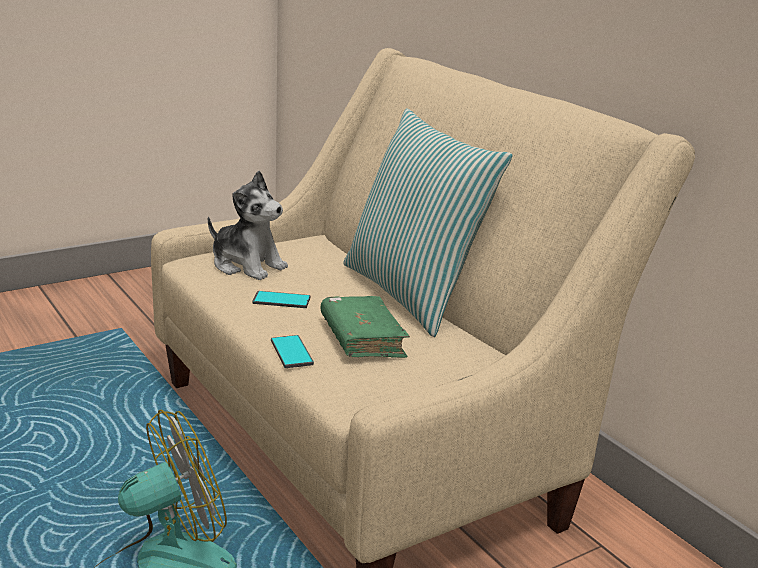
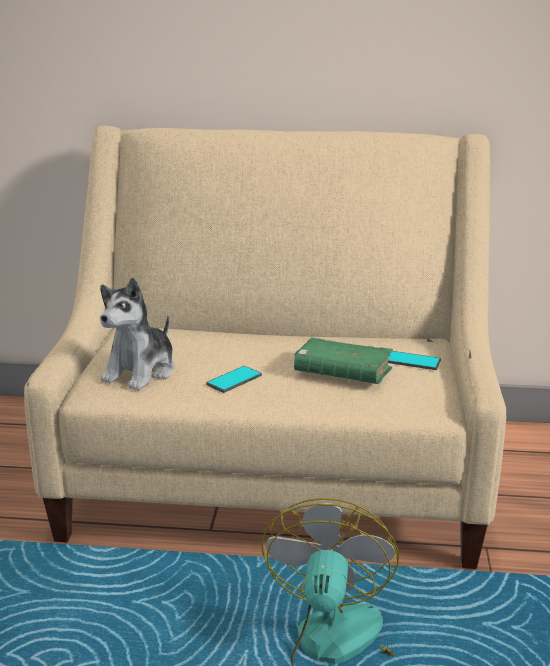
camera: 50 degrees left, 0 degrees up
plush toy [208,171,288,280] -> plush toy turned 135 degrees clockwise [100,277,175,391]
phone [271,335,314,368] -> phone moved to [388,351,441,370]
pillow [344,108,512,337] -> none

